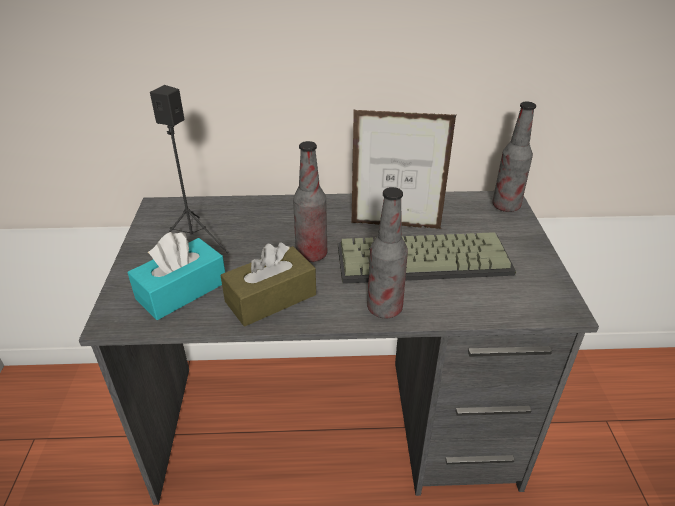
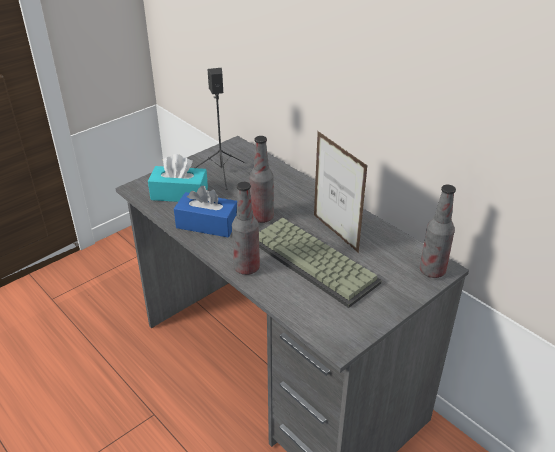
camera: 50 degrees right, 0 degrees up
brown tissue box [221,242,316,327] -> blue tissue box [174,186,237,238]

